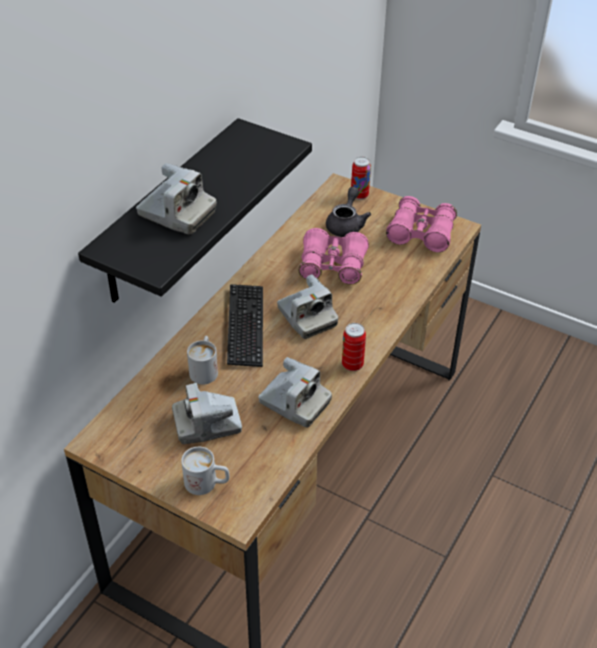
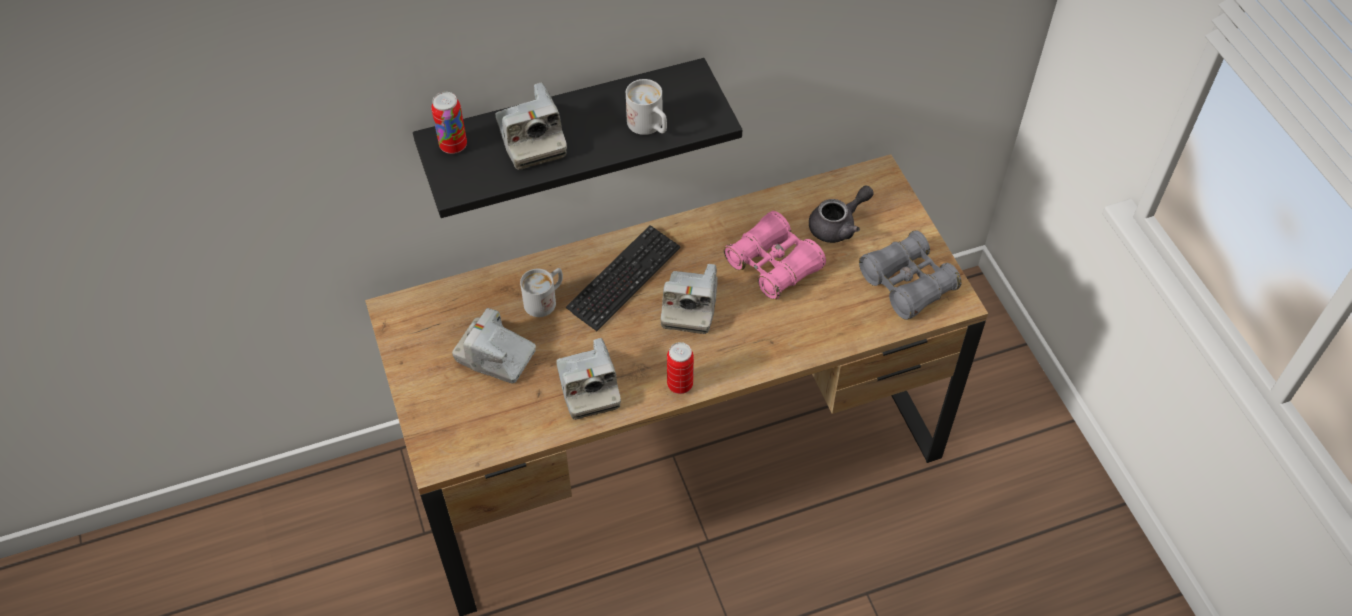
camera: 40 degrees right, 10 degrees up
white mug [181,447,230,495] -> white mug moved to [626,79,667,135]
can [351,157,371,200] -> can moved to [431,92,467,154]
pink binoculars [386,196,457,252] -> grey binoculars [859,230,962,320]

